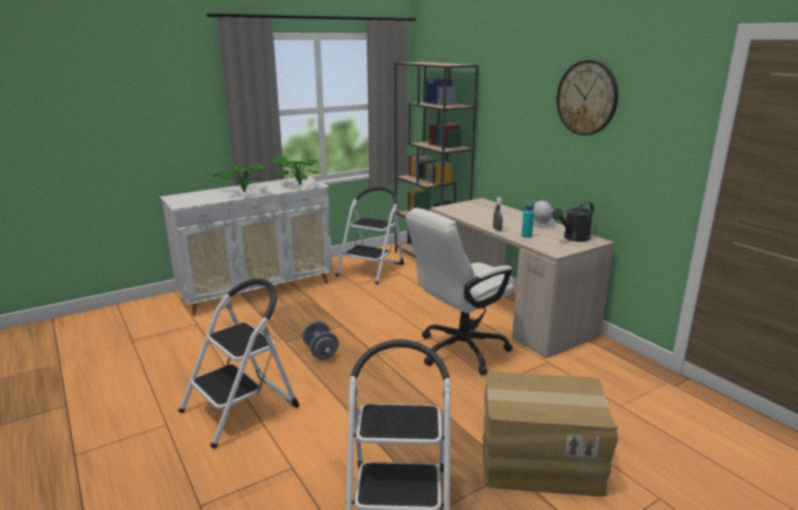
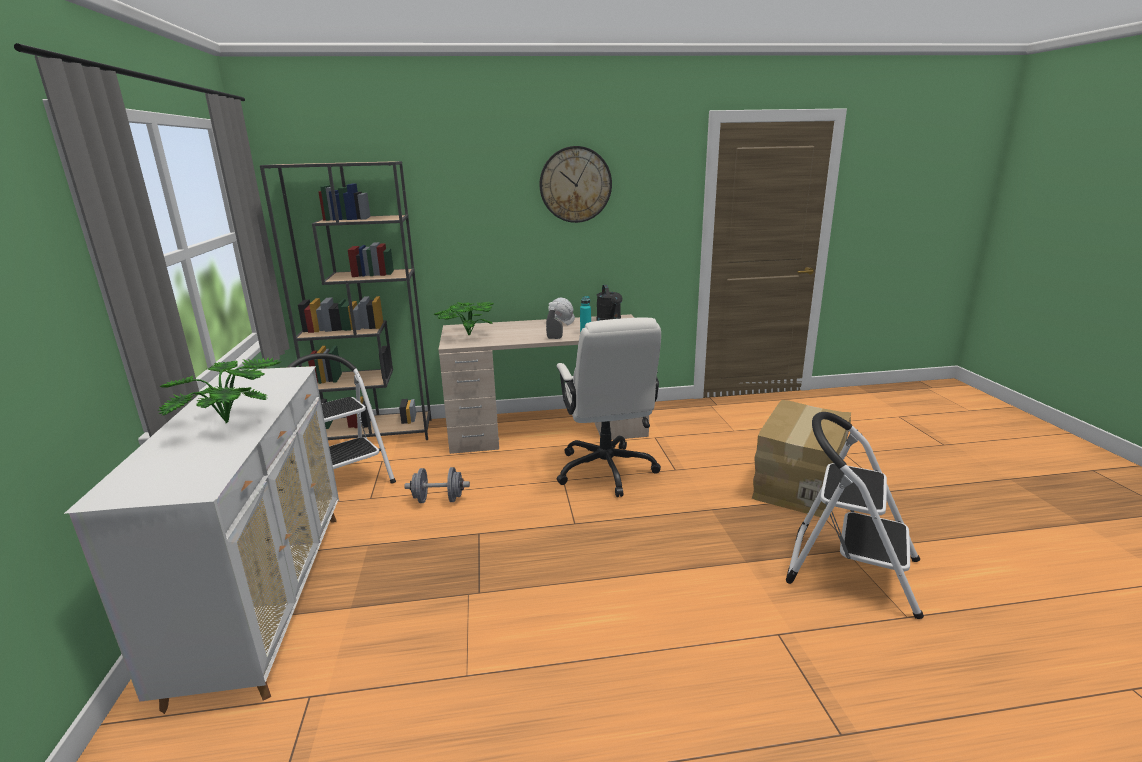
camera: 65 degrees left, 0 degrees up
step ladder [178,279,299,448] -> none
potted plant [271,156,319,185] -> potted plant moved to [433,302,494,335]
grey dumbbell [302,321,339,359] -> grey dumbbell moved to [404,467,470,503]

